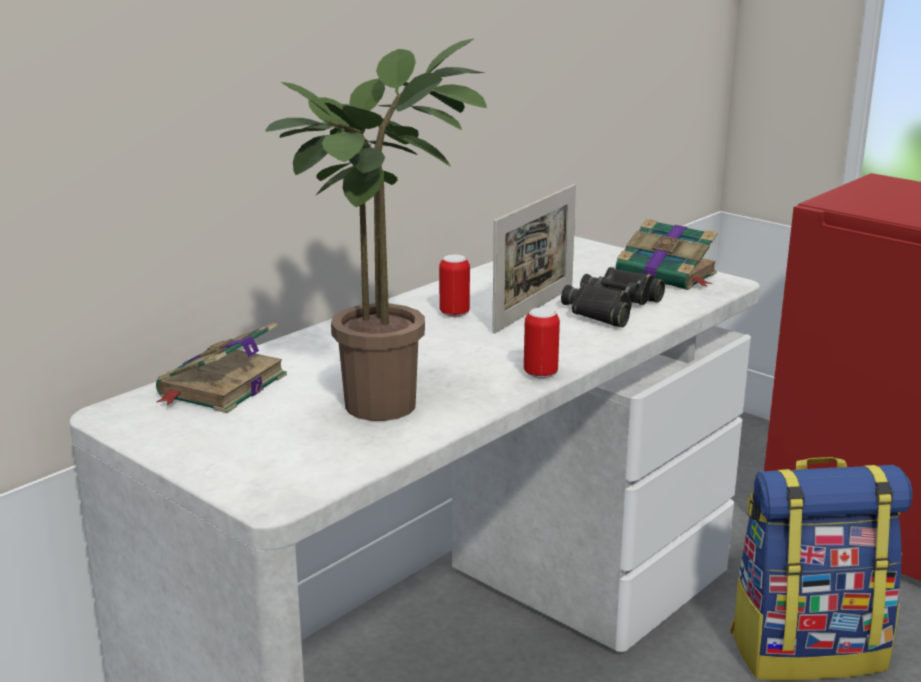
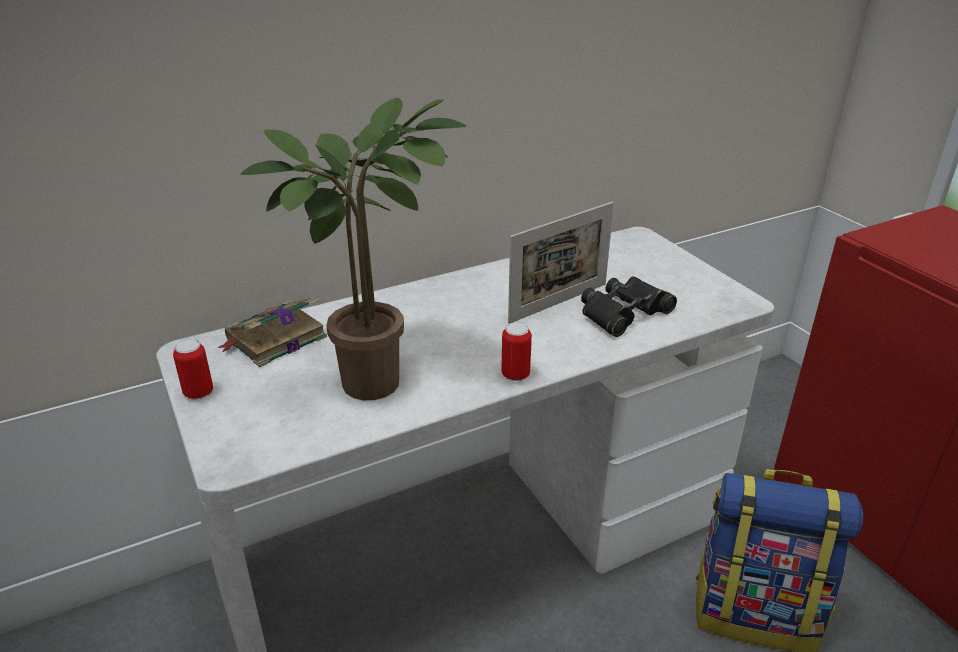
camera: 20 degrees right, 10 degrees up
can [439,254,470,317] -> can moved to [173,340,213,400]
book [615,219,718,290] -> none

